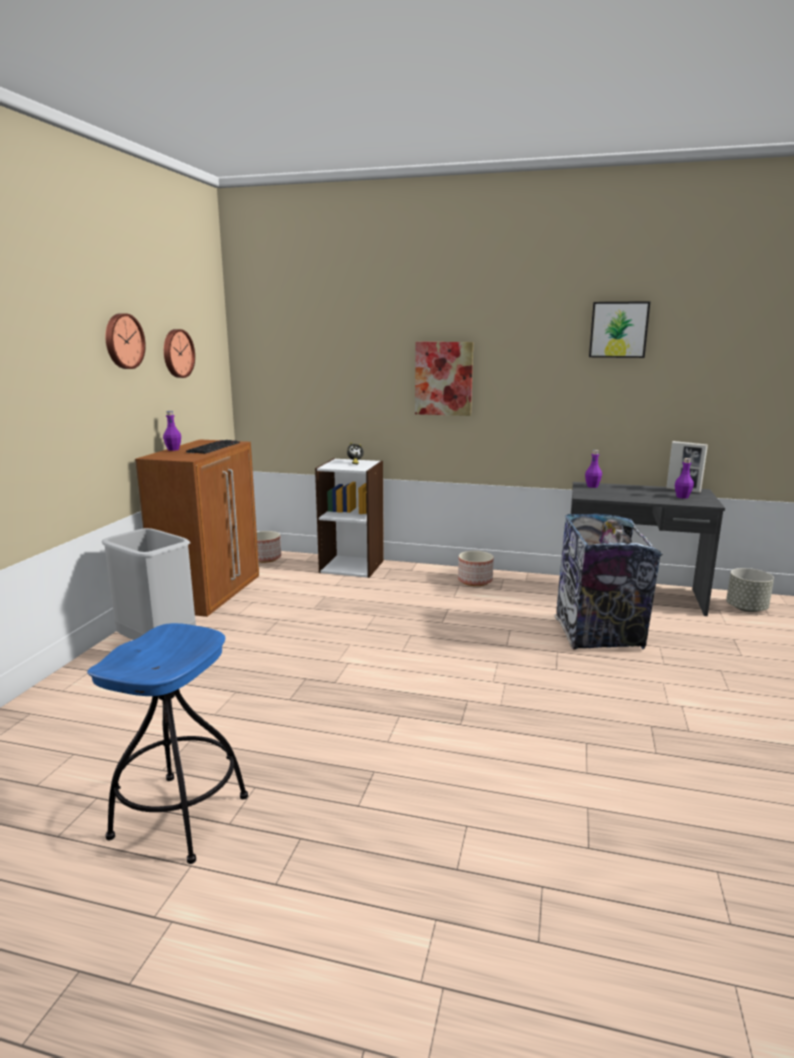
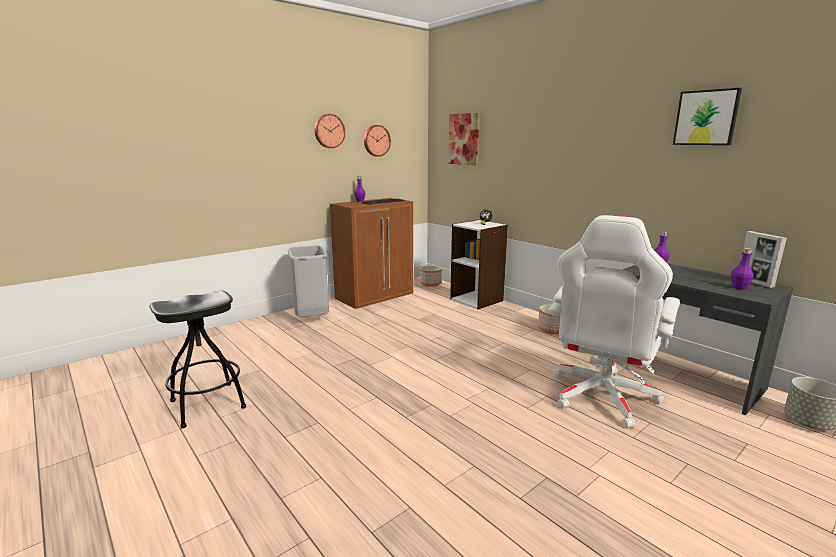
camera: 35 degrees right, 0 degrees up
blue stool [87,623,248,864] -> black stool [149,290,246,428]
picture [415,342,473,416] -> picture moved to [448,113,480,165]
trash can [554,514,663,650] -> white office chair [548,215,680,428]

